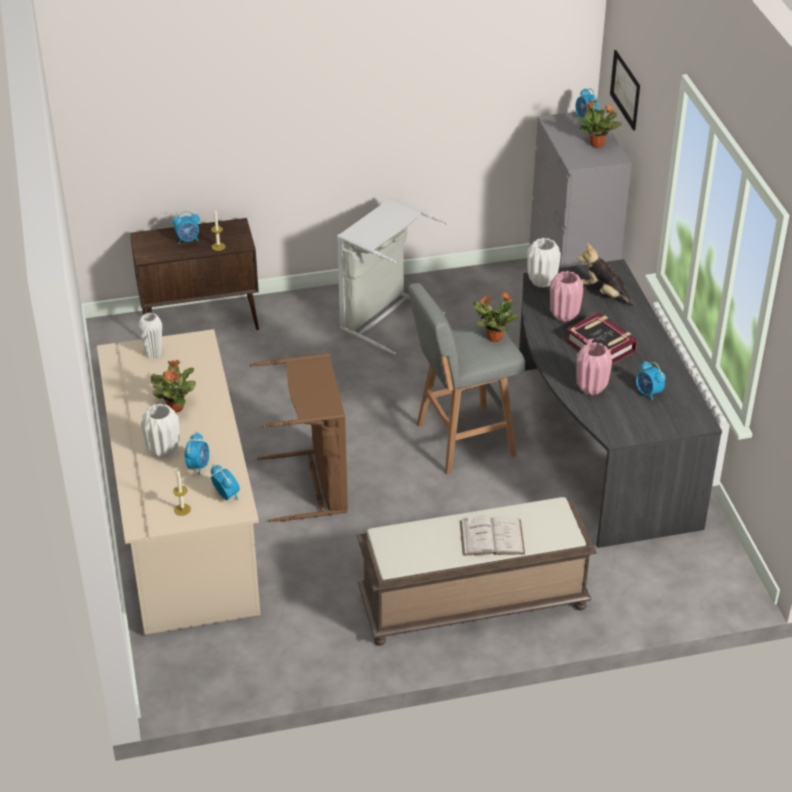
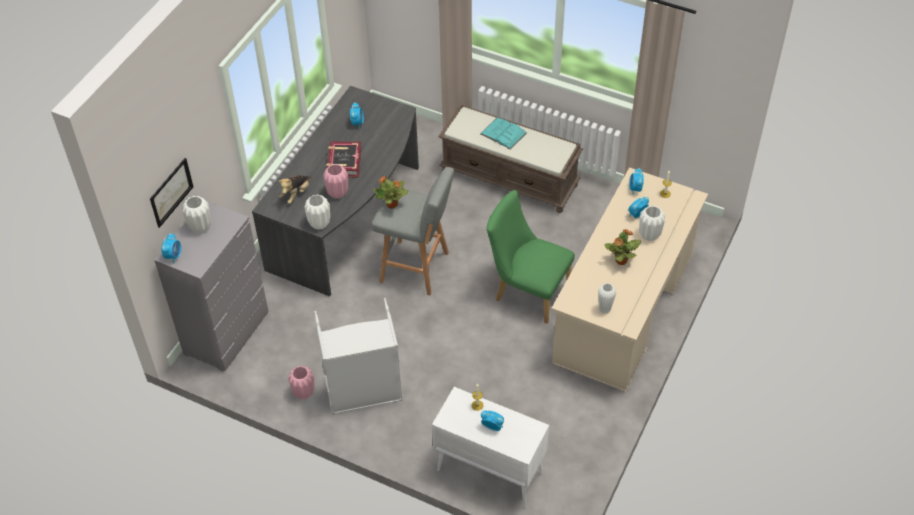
camera: 140 degrees left, 10 degrees up
brown cabinet [130,218,259,330] -> white cabinet [432,387,549,508]
brown laundry basket [250,353,348,522] -> green chair [487,190,575,324]
white book [460,516,525,556] -> turquoise book [480,117,527,150]
pink vase [576,342,612,395] -> pink vase moved to [288,366,315,399]
potted plant [577,100,622,148] -> white vase [182,196,211,233]
plush toy [577,243,636,307] -> plush toy turned 45 degrees clockwise [279,175,311,204]

